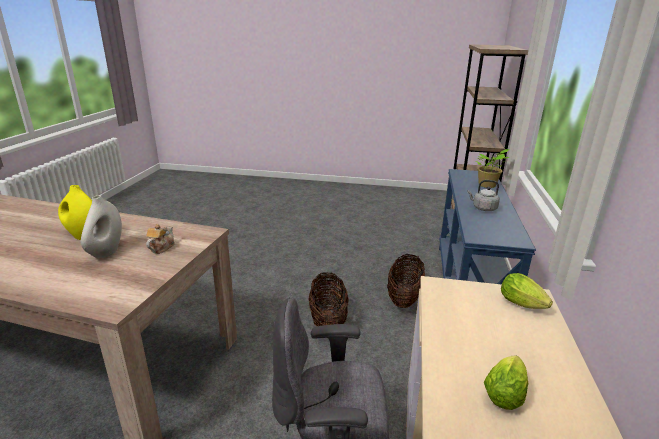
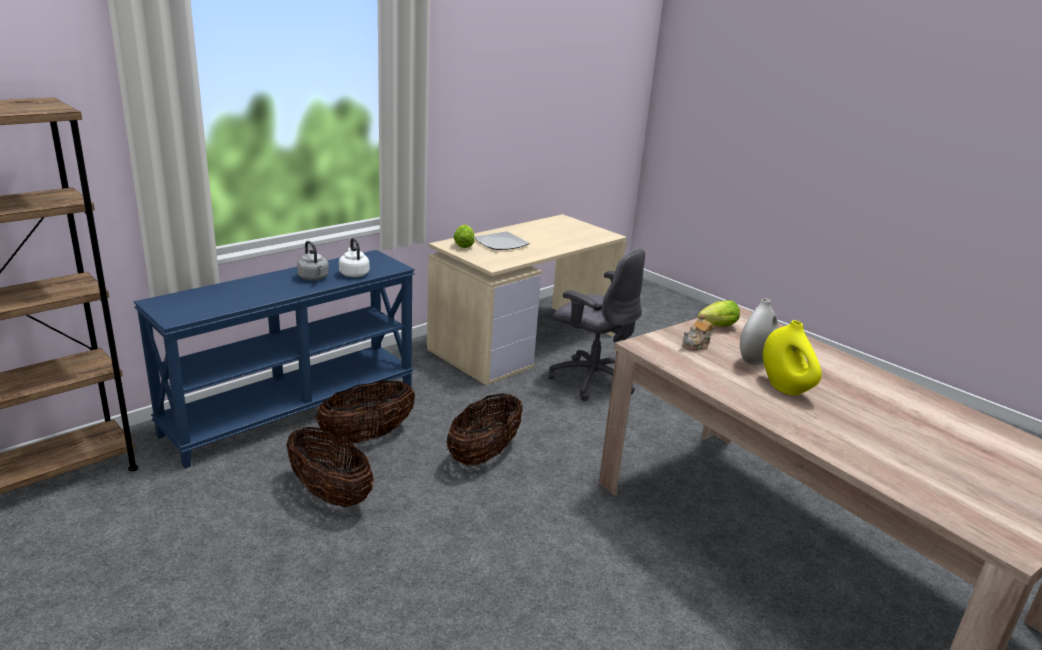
camera: 145 degrees left, 0 degrees up
potted plant [476,149,509,188] -> none
lettuce [484,355,528,410] -> lettuce moved to [698,300,740,326]
none -> basket [286,426,374,508]
none -> white kettle [339,238,369,277]
none -> plate [474,231,530,250]

